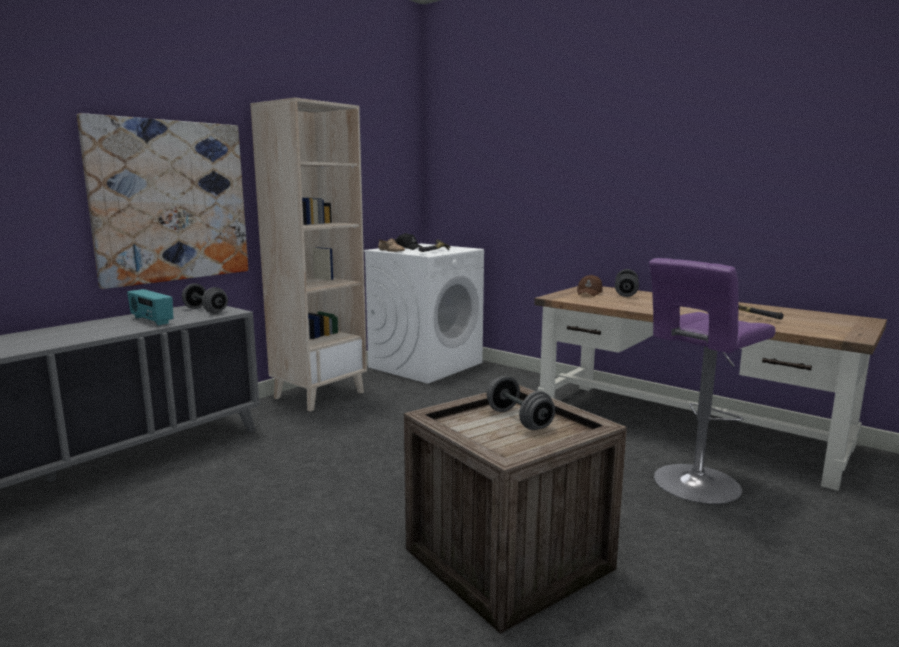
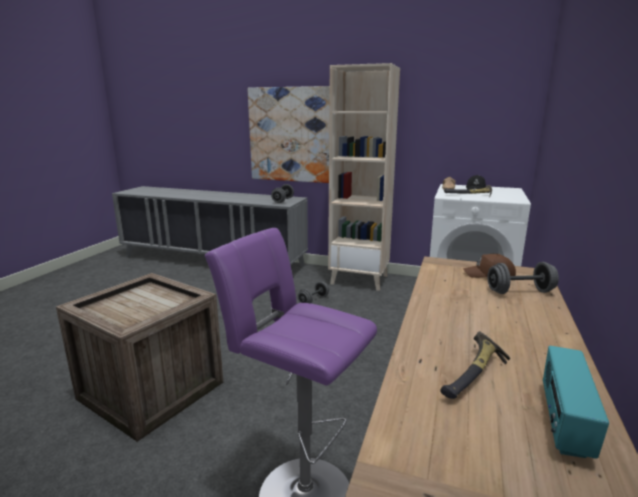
camera: 70 degrees right, 5 degrees up
radio [127,289,173,326] -> radio moved to [543,346,609,459]
grey dumbbell [487,376,555,430] -> grey dumbbell moved to [298,281,329,304]

